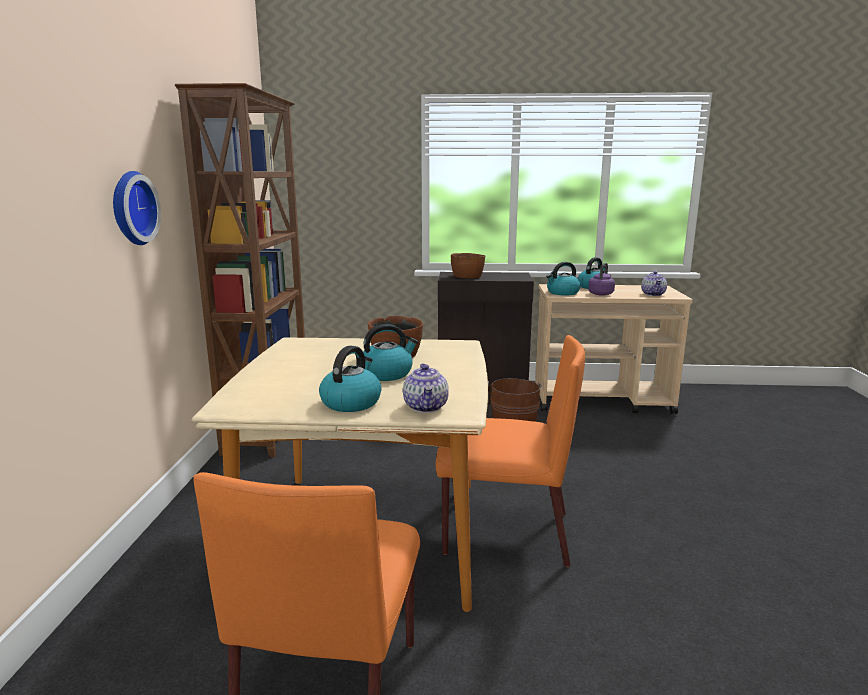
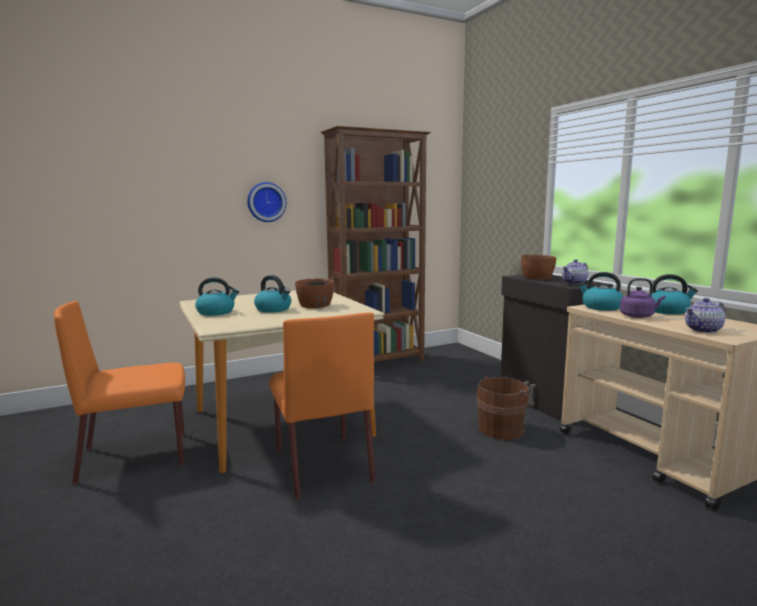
camera: 60 degrees right, 5 degrees down
teapot [403,364,449,413] -> teapot moved to [562,259,588,285]

